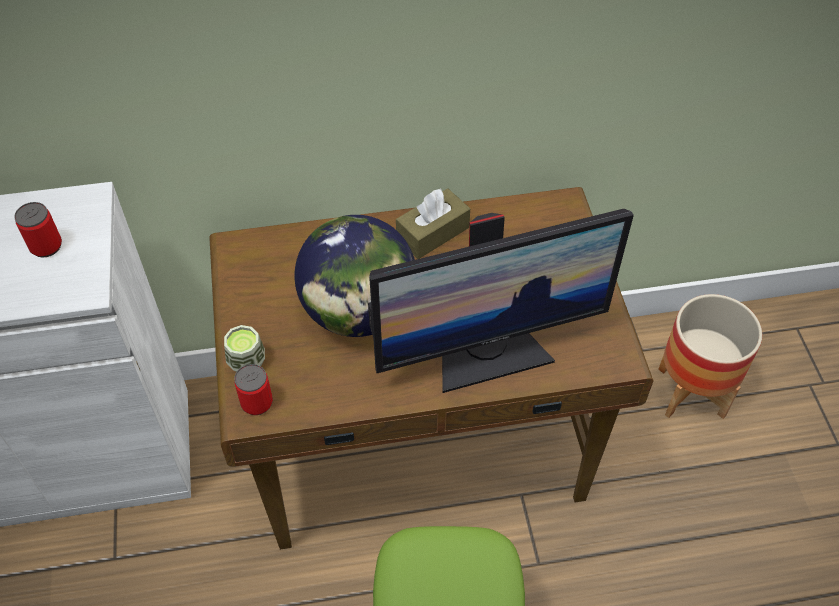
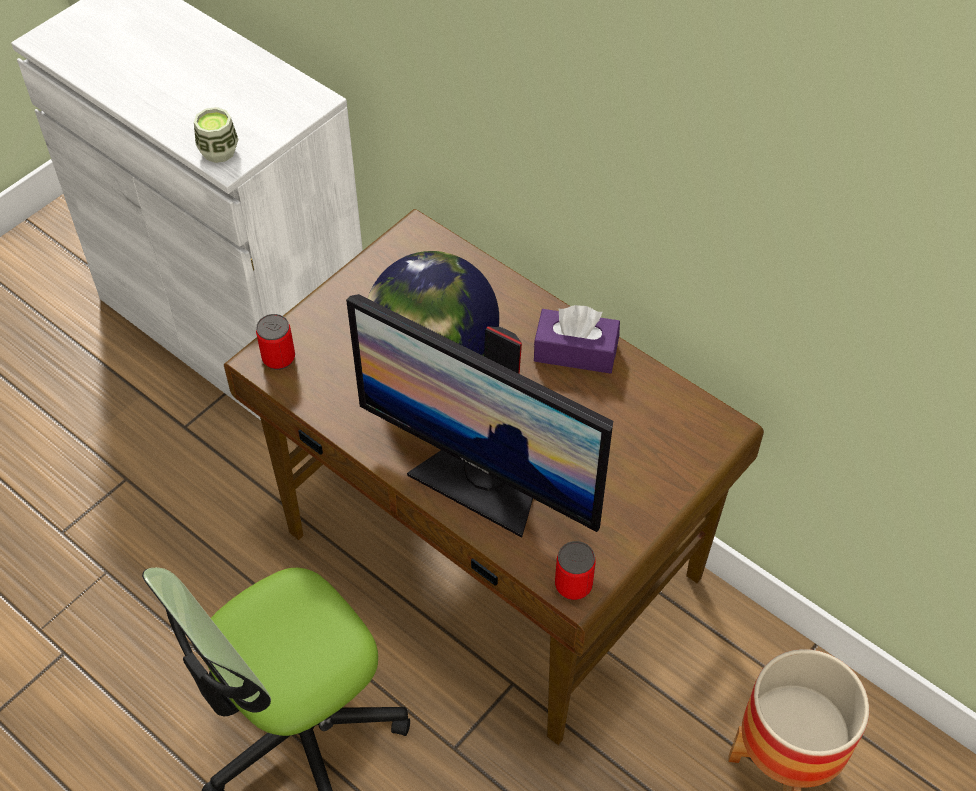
camera: 50 degrees right, 0 degrees up
can [14,202,62,258] -> can moved to [555,541,596,600]
cup [224,325,265,372] -> cup moved to [194,107,239,163]
brown tissue box [396,188,470,259] -> purple tissue box [534,305,620,374]

